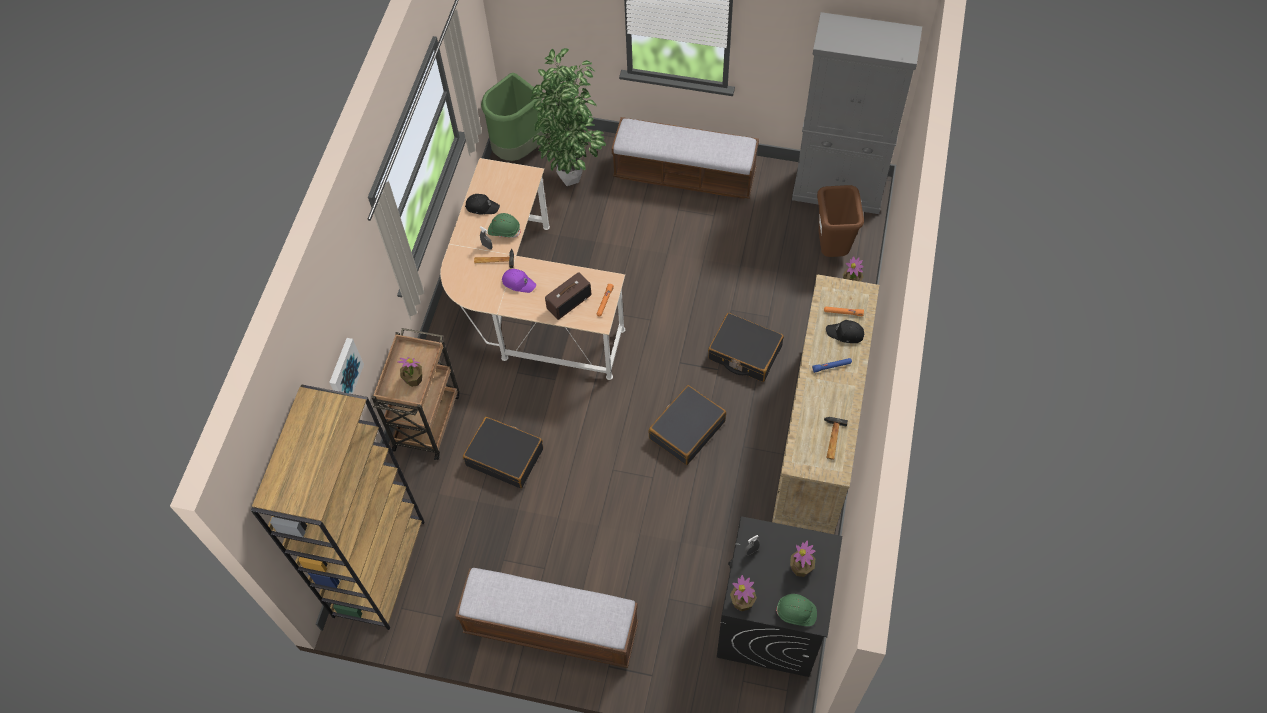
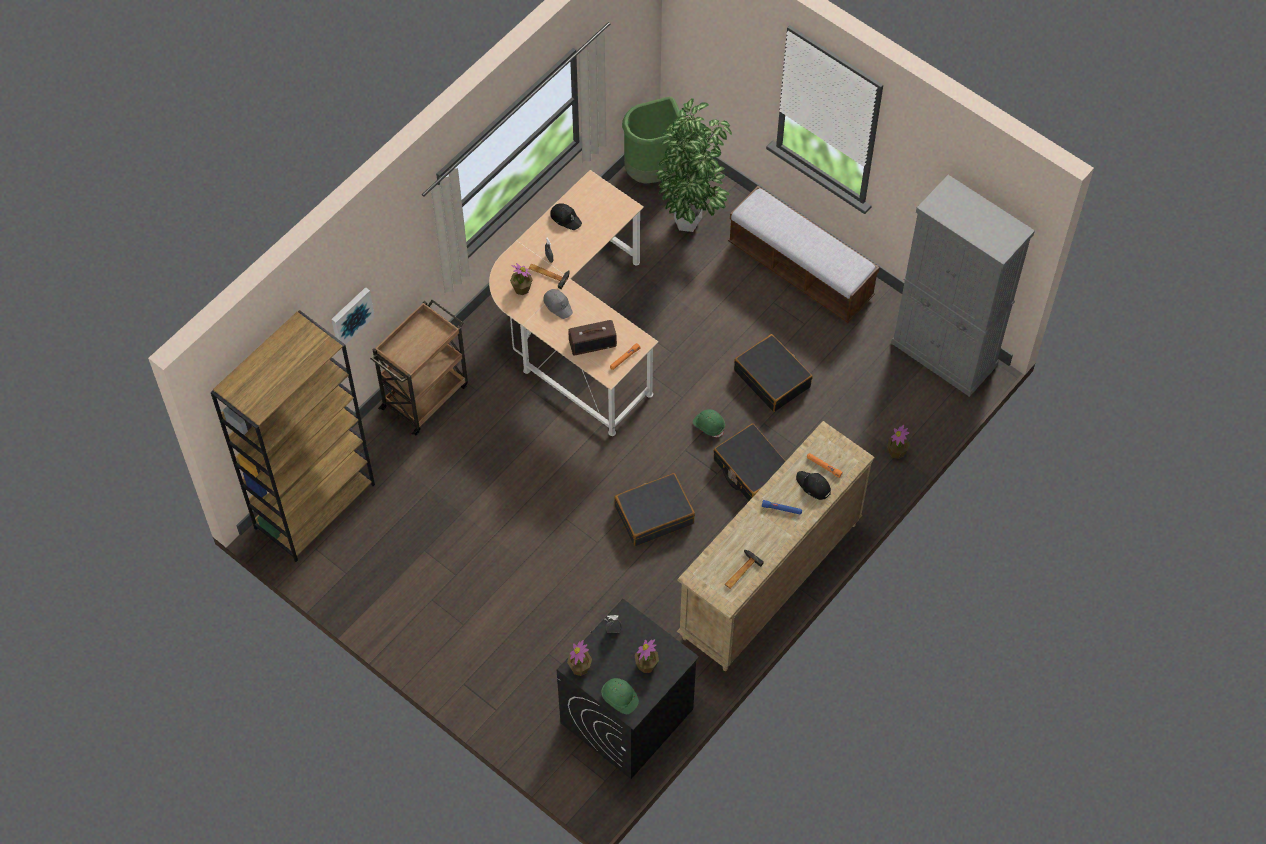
camera: 25 degrees right, 0 degrees up
potted plant [397,357,422,387] -> potted plant moved to [510,263,533,295]
bench [455,568,639,668] -> none
black suitcase [463,417,543,488] -> black suitcase moved to [734,334,813,412]
green hard hat [488,213,521,238] -> green hard hat moved to [693,409,725,437]
purple cap [502,269,536,293] -> grey cap [544,289,573,319]
brown trash can [817,185,864,257] -> none

